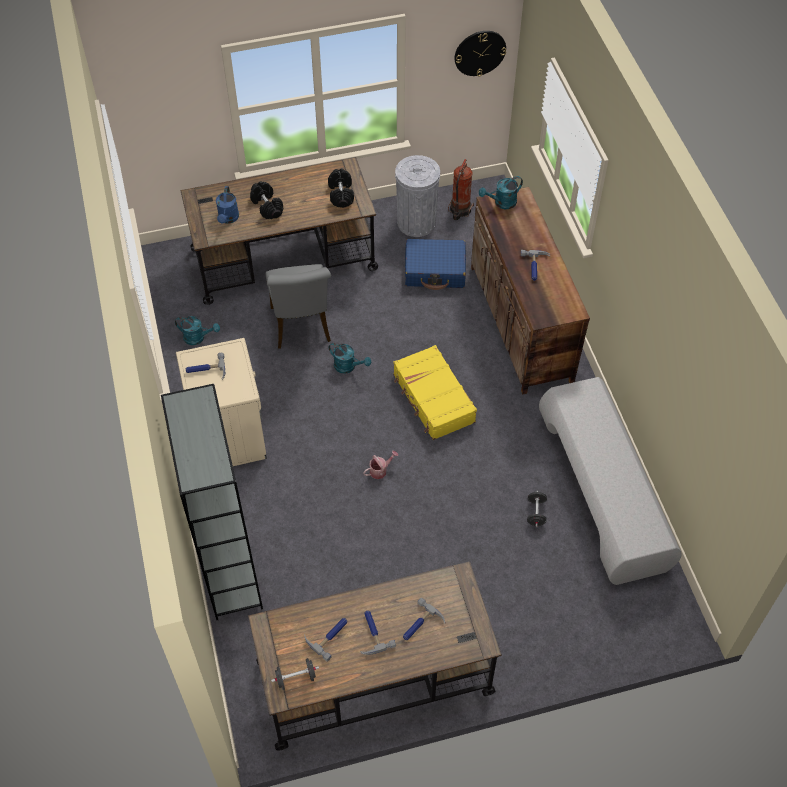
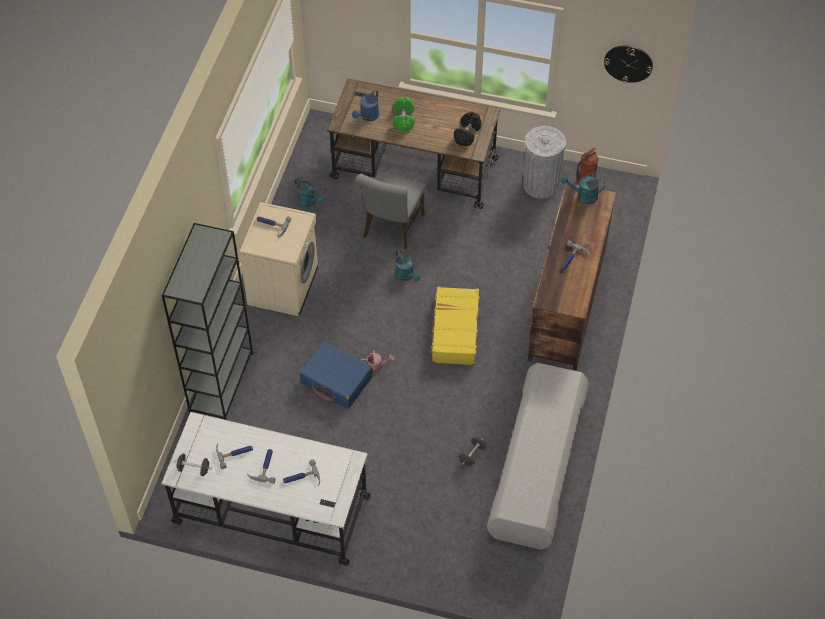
camera: 30 degrees right, 0 degrees up
brown desk [248,561,502,750] -> white desk [161,412,371,566]
black dumbbell [250,181,283,219] -> green dumbbell [393,97,414,132]
blue suitcase [405,239,466,290] -> blue suitcase moved to [299,342,372,409]

